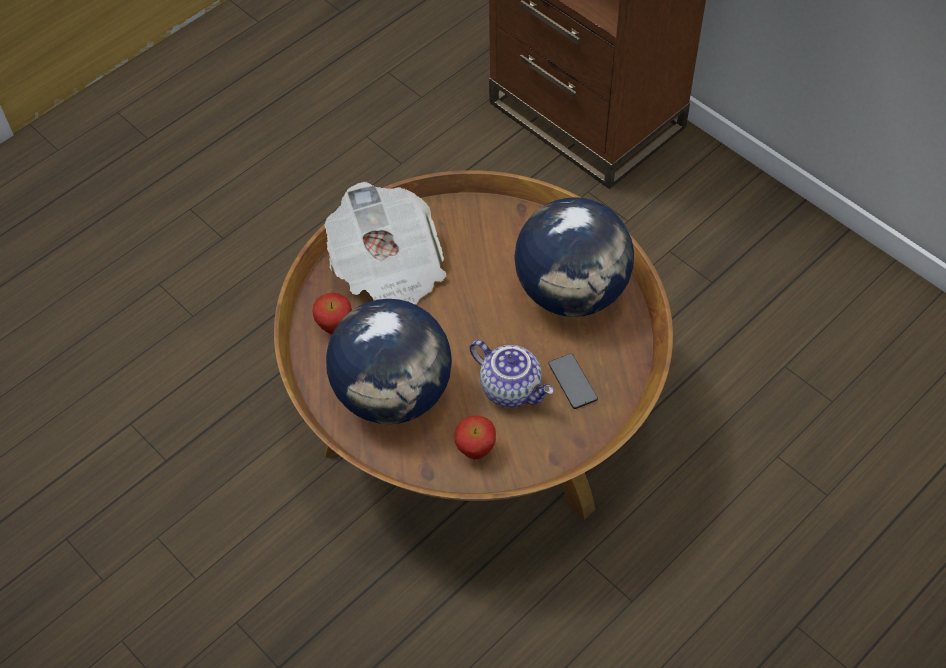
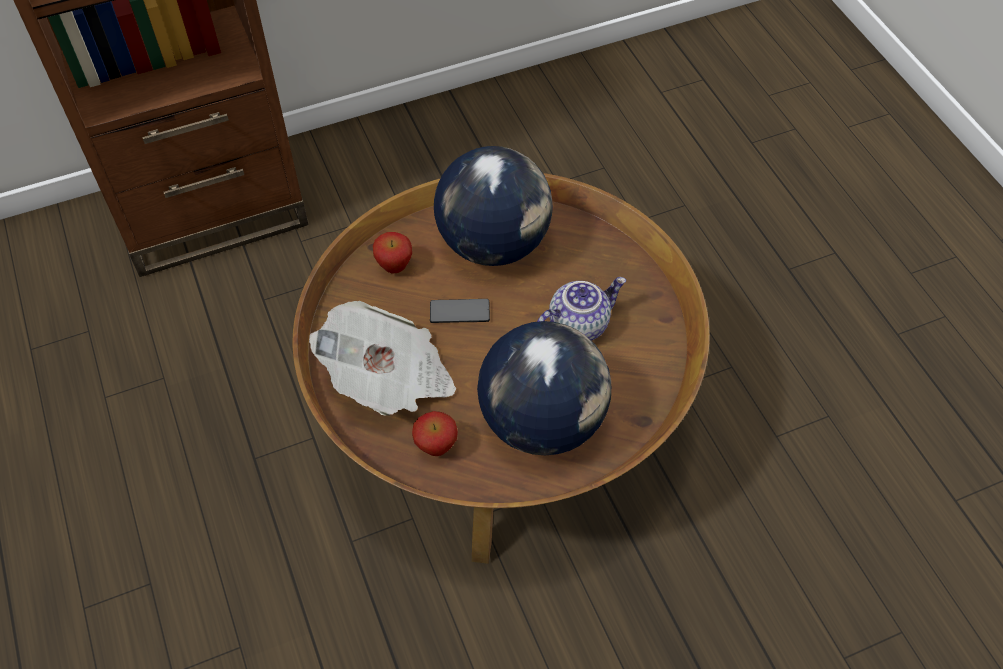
camera: 70 degrees left, 0 degrees up
apple [454,415,496,460] -> apple moved to [373,232,412,273]
phone [548,353,598,409] -> phone moved to [430,299,490,323]

